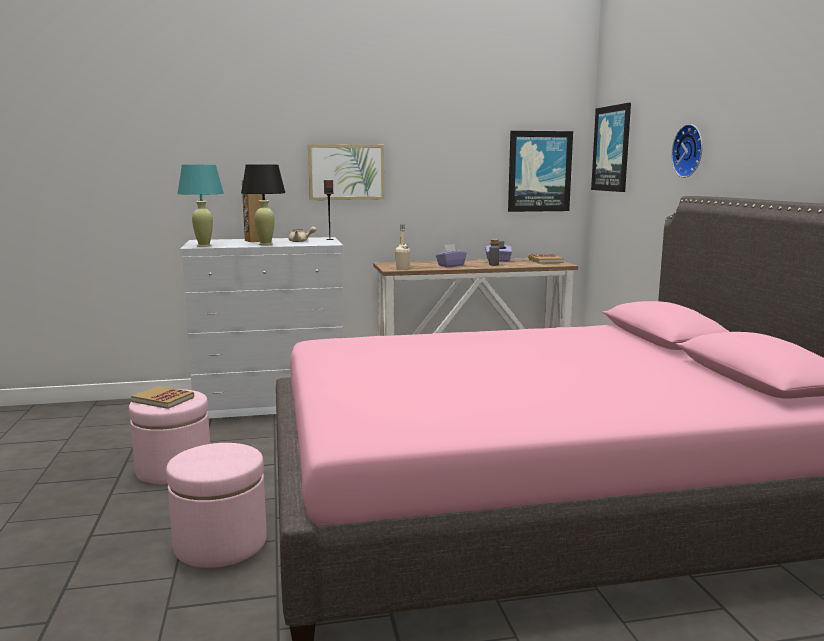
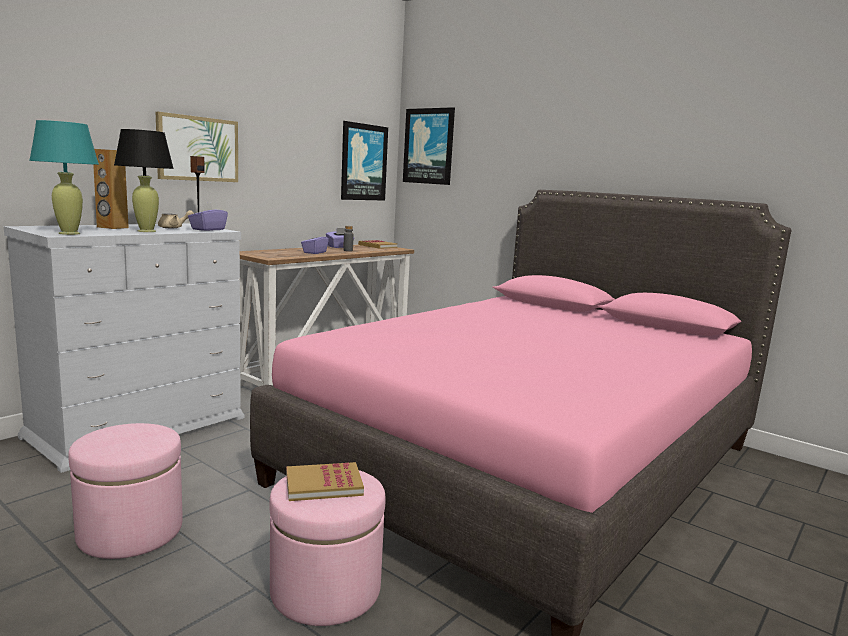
camera: 40 degrees left, 0 degrees up
book [131,386,194,409] -> book moved to [286,462,364,501]
beige bottle [395,225,410,270] -> none
wall clock [671,124,702,178] -> none
none -> purple tissue box [188,203,228,231]

